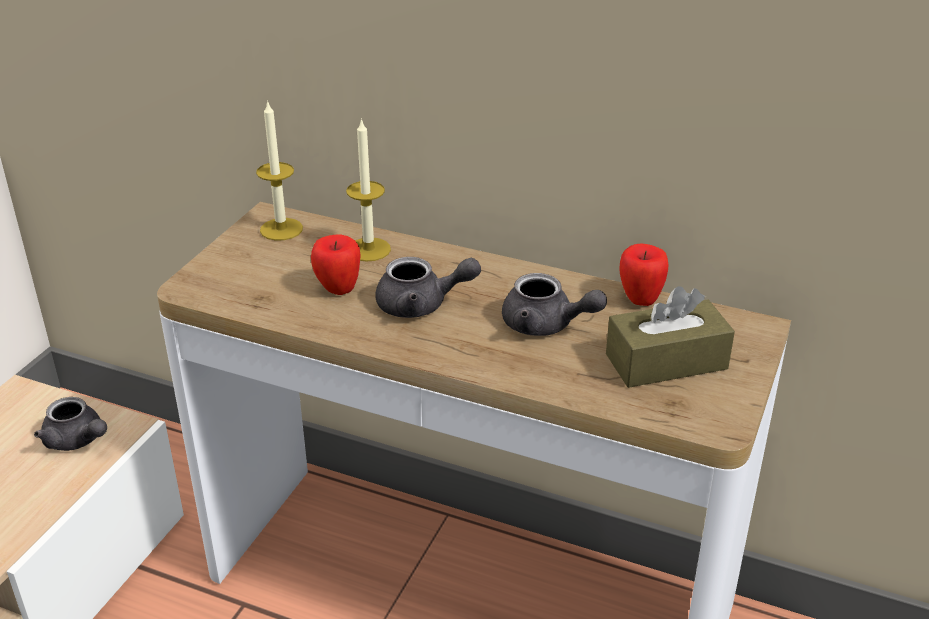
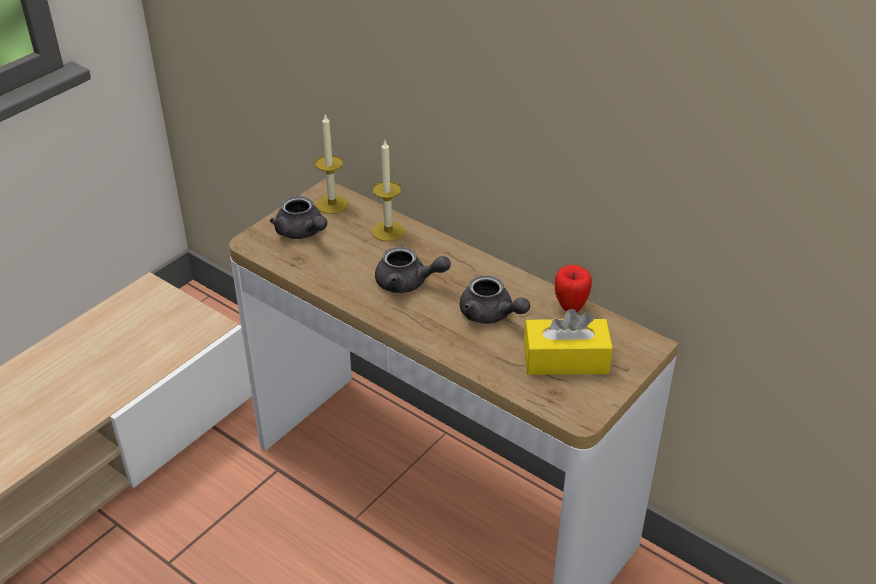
camera: 15 degrees right, 5 degrees up
grey teapot [34,397,107,451] -> grey teapot moved to [270,196,327,239]
apple [311,235,361,295] -> none
brown tissue box [606,286,735,388] -> yellow tissue box [524,309,613,375]

